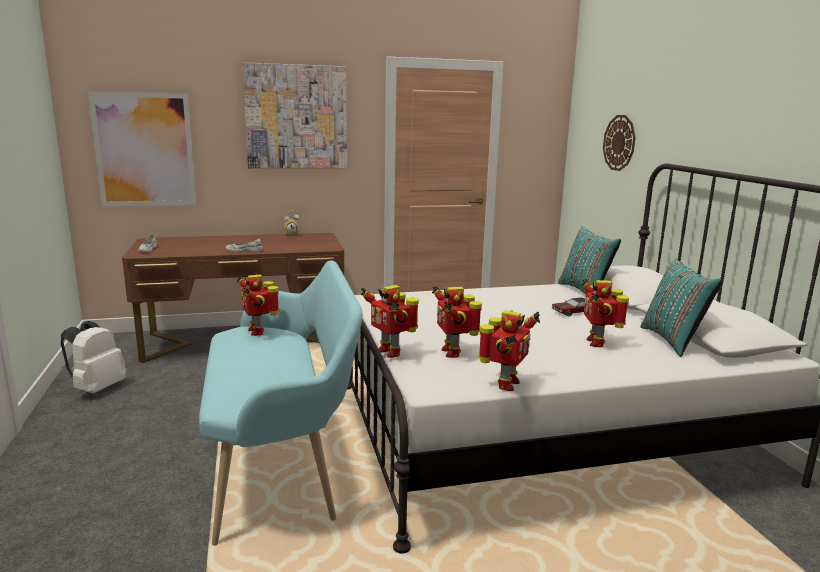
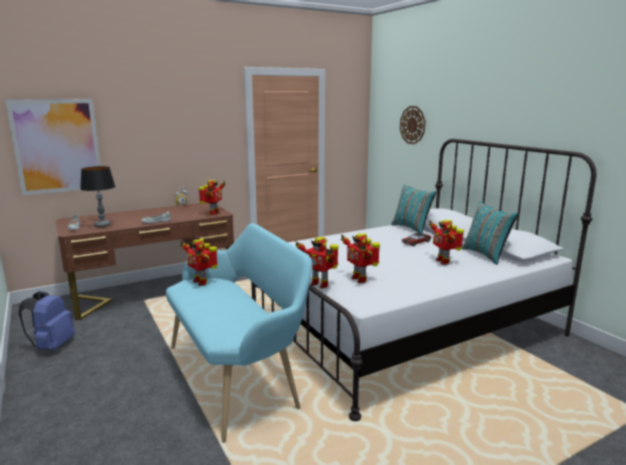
camera: 15 degrees left, 0 degrees up
white backpack [61,321,126,394] -> blue backpack [19,291,75,350]
picture [243,62,347,168] -> none
toy robot [478,310,540,391] -> toy robot moved to [199,180,226,215]
none -> table lamp [80,166,115,227]

